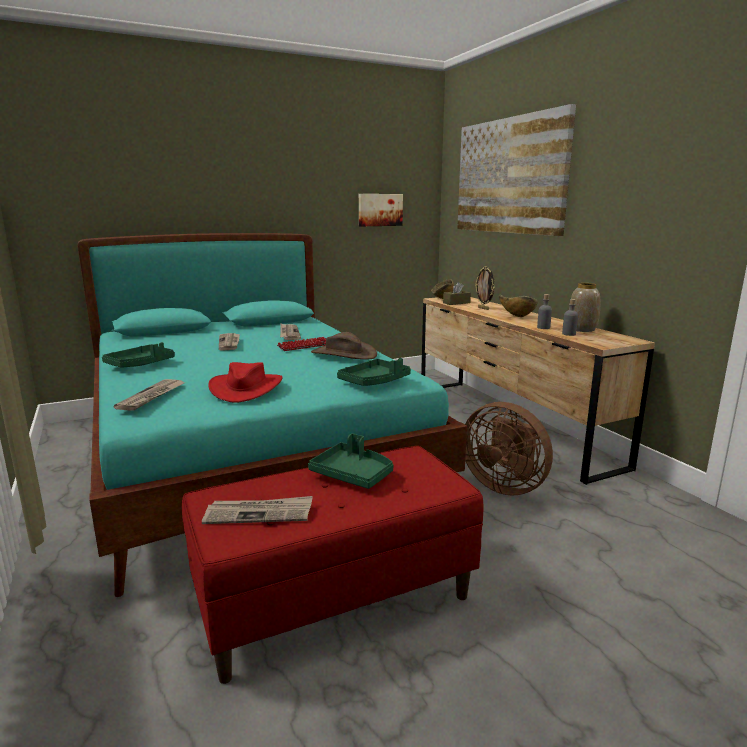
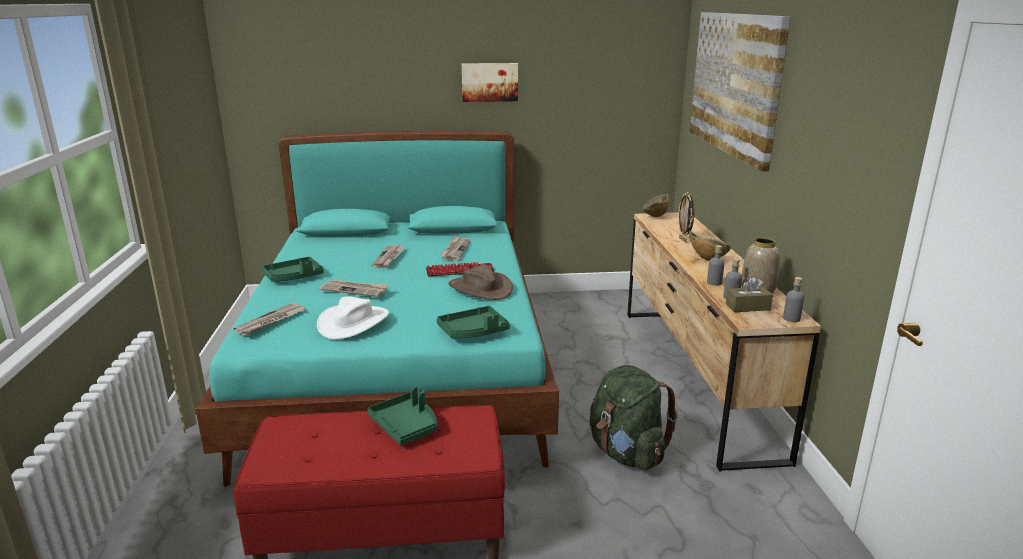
camera: 20 degrees right, 5 degrees up
newspaper [202,496,313,524] -> newspaper moved to [319,280,389,297]
red hat [208,362,282,403] -> white hat [317,296,389,339]
picture [359,194,403,226] -> picture moved to [462,63,518,102]
brown tissue box [443,282,471,305] -> brown tissue box moved to [726,277,773,312]
brown fan [465,402,553,496] -> green backpack [590,365,678,470]
none -> grey bottle [783,277,804,322]

